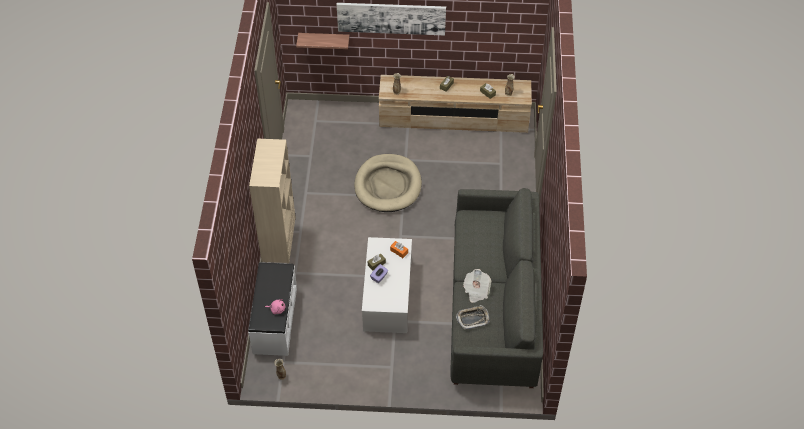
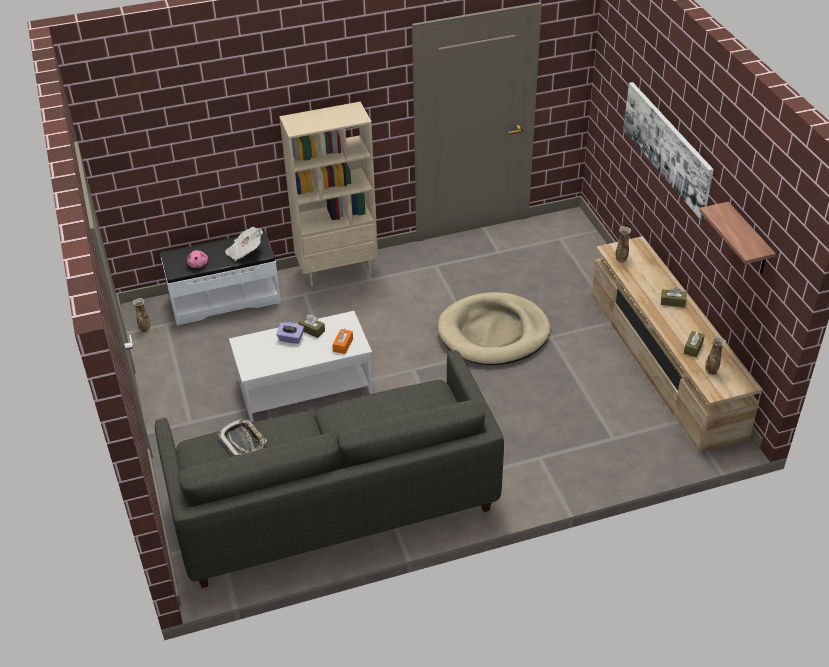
camera: 70 degrees right, 10 degrees down
shelf [296,33,350,49] -> shelf moved to [699,202,776,274]
newspaper [463,269,491,303] -> newspaper moved to [225,227,263,261]

